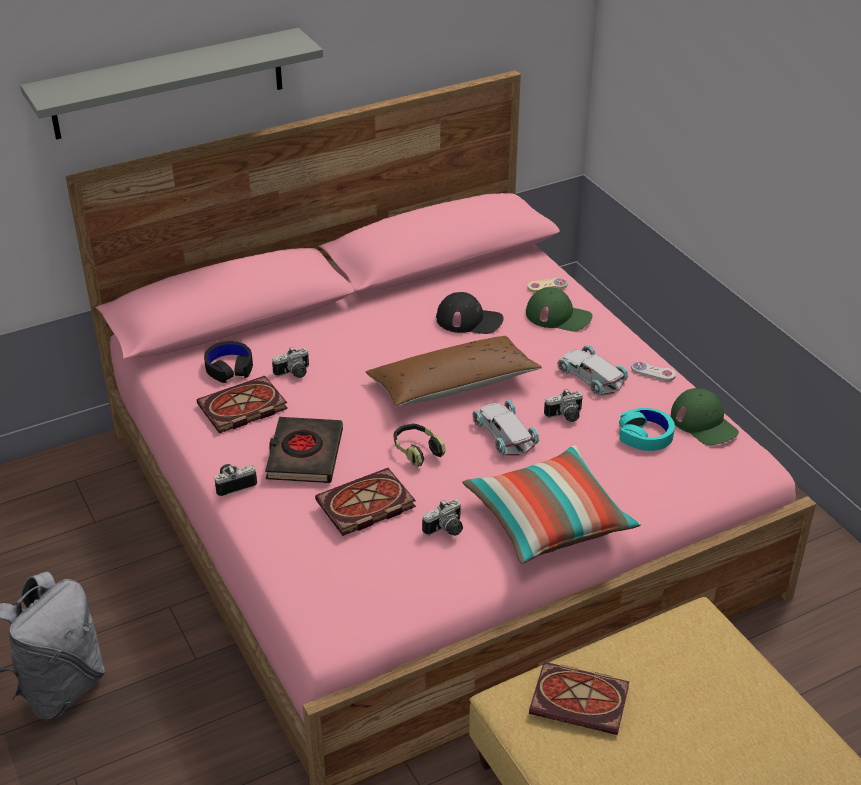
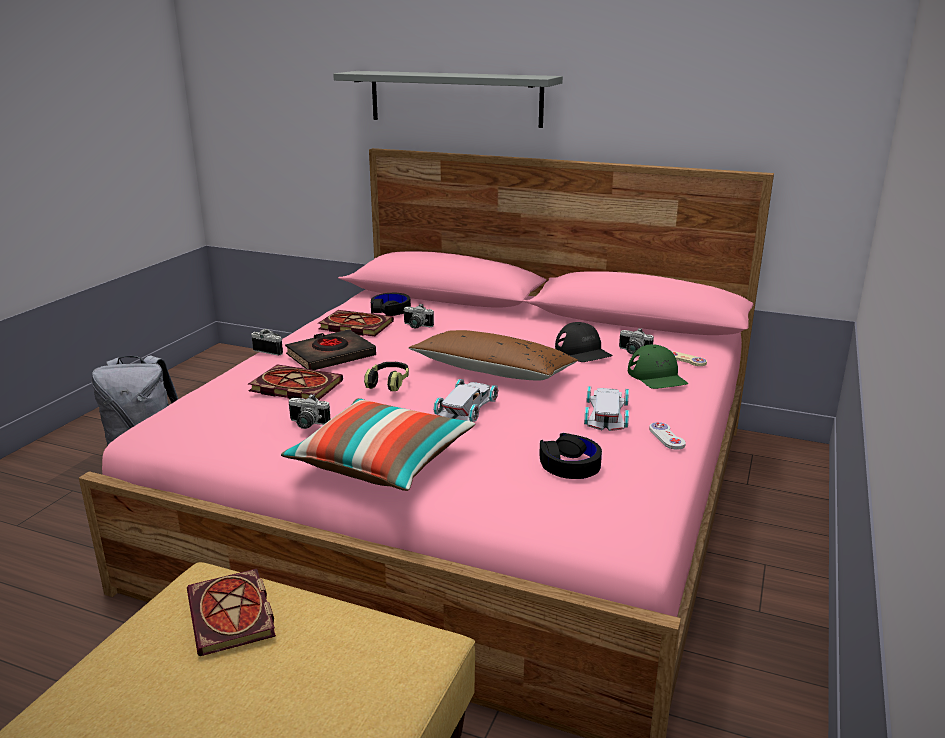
camera: 50 degrees right, 15 degrees down
camera [544,389,583,422] -> camera moved to [619,328,654,354]
turquoise headphones [619,408,675,451] -> black headphones [539,433,602,479]
green cap [671,388,739,445] -> none

